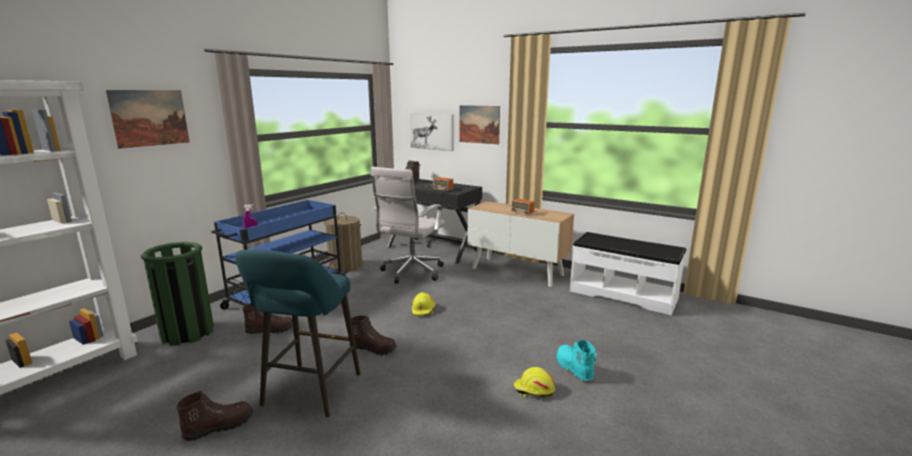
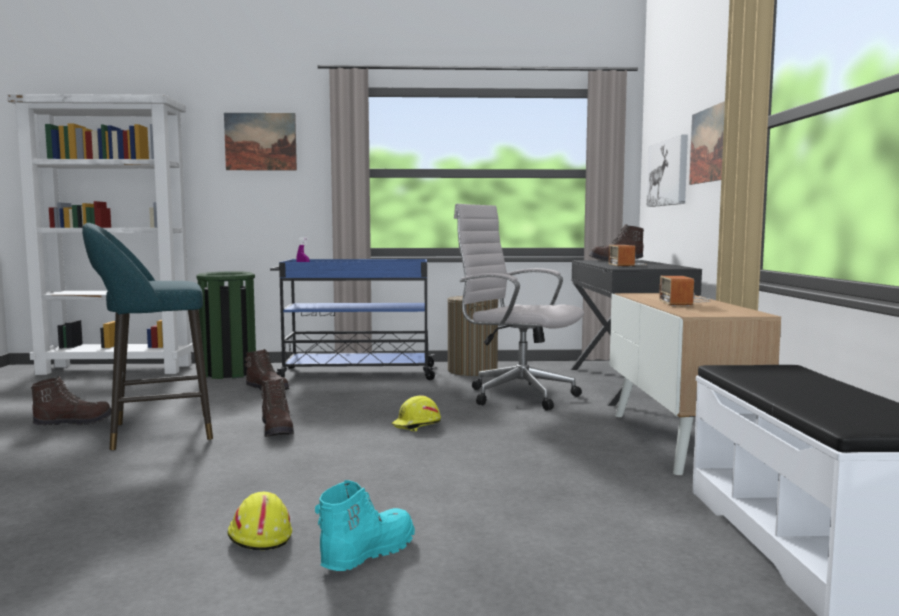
camera: 55 degrees right, 10 degrees down
brown boot [176,391,253,441] -> brown boot turned 45 degrees counterclockwise [31,376,111,426]
white office chair [371,167,445,284] -> white office chair turned 45 degrees clockwise [454,204,584,411]

